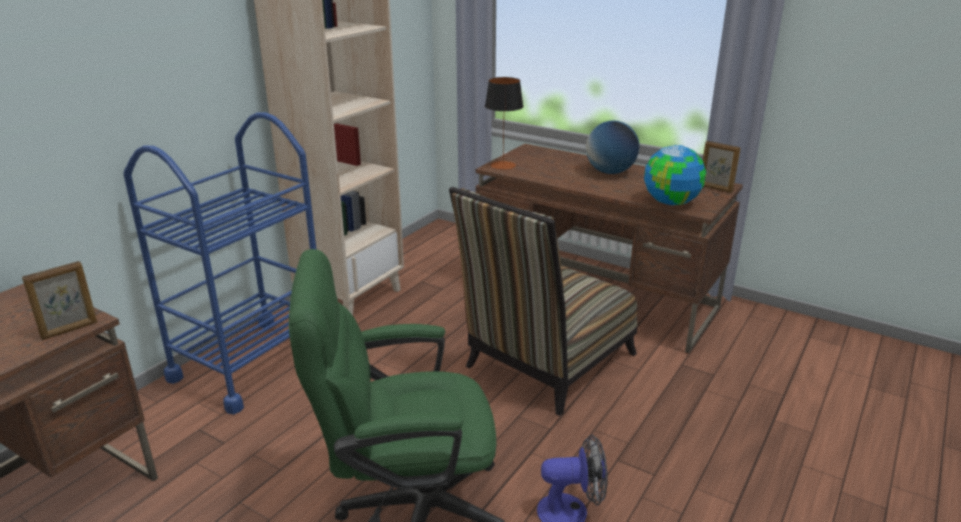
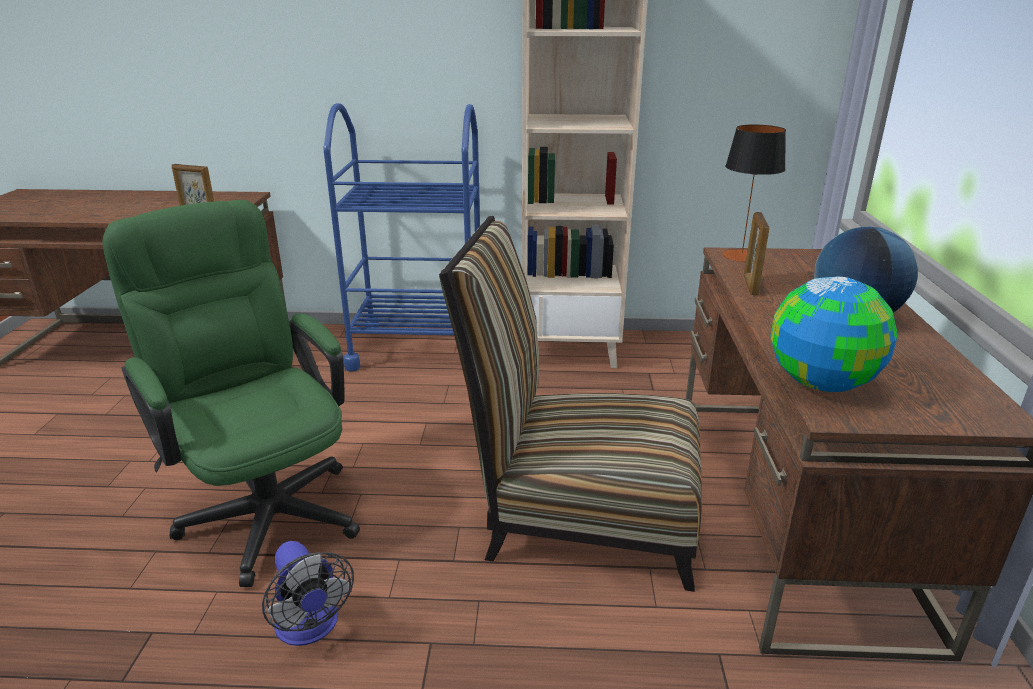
camera: 60 degrees right, 0 degrees up
picture frame [703,141,741,193] -> picture frame moved to [744,212,769,295]

